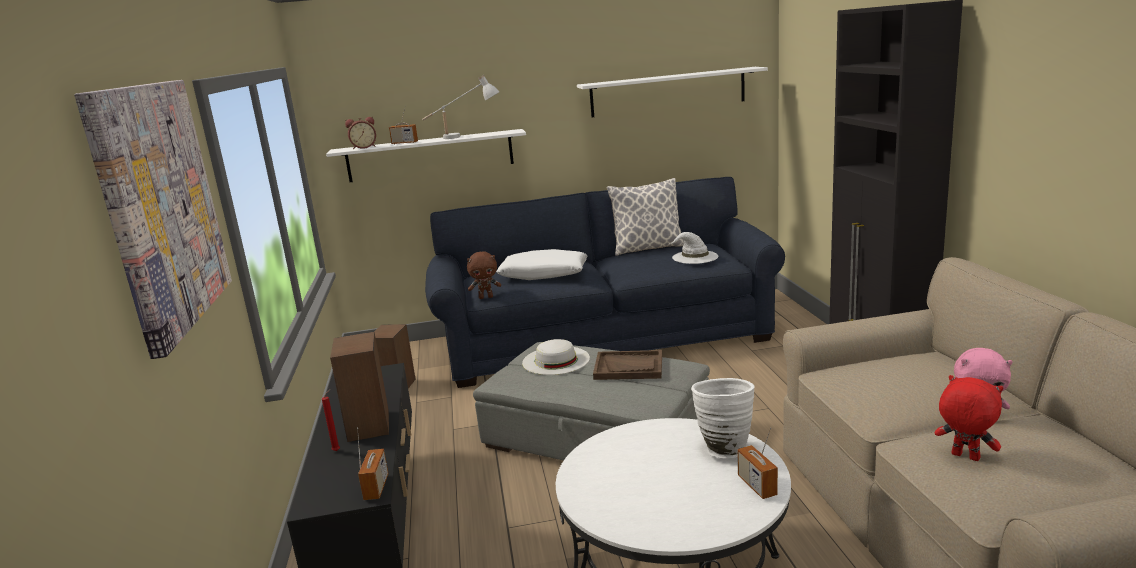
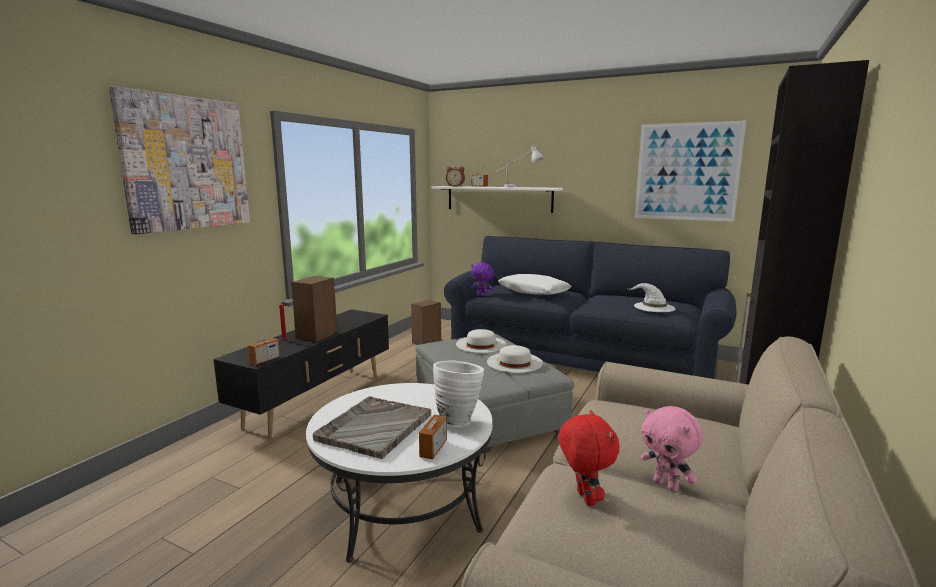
camera: 35 degrees right, 5 degrees down
brown plush toy [467,251,501,299] -> purple plush toy [471,262,494,297]
white shelf [577,67,768,118] -> picture [635,121,746,222]
brown tray [593,350,662,380] -> white hat [487,345,543,373]
pillow [607,178,684,256] -> none
none -> grey tray [313,396,431,459]

